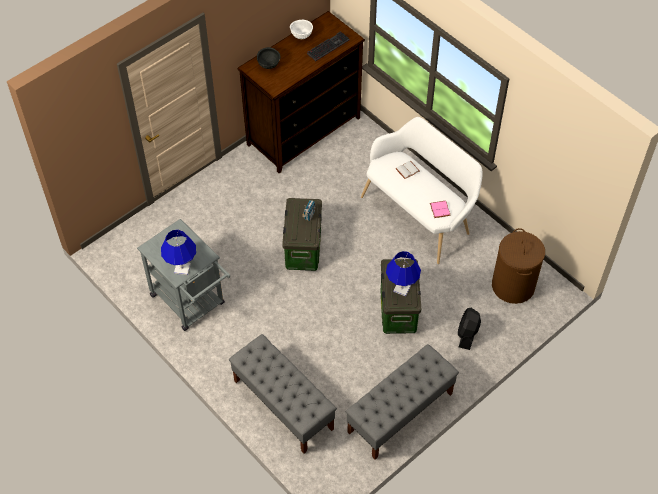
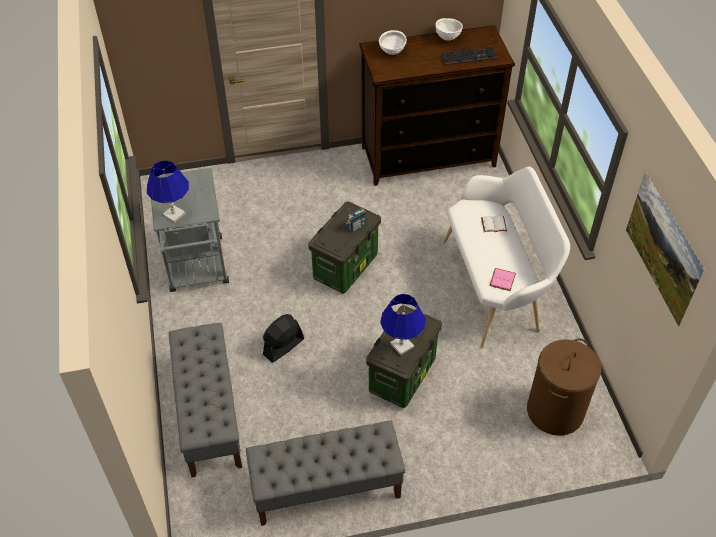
camera: 30 degrees right, 5 degrees down
black bowl [257,47,280,69] -> white bowl [379,30,407,55]
black fan [458,308,481,350] -> black fan moved to [263,314,304,363]
none -> picture [626,171,705,326]

